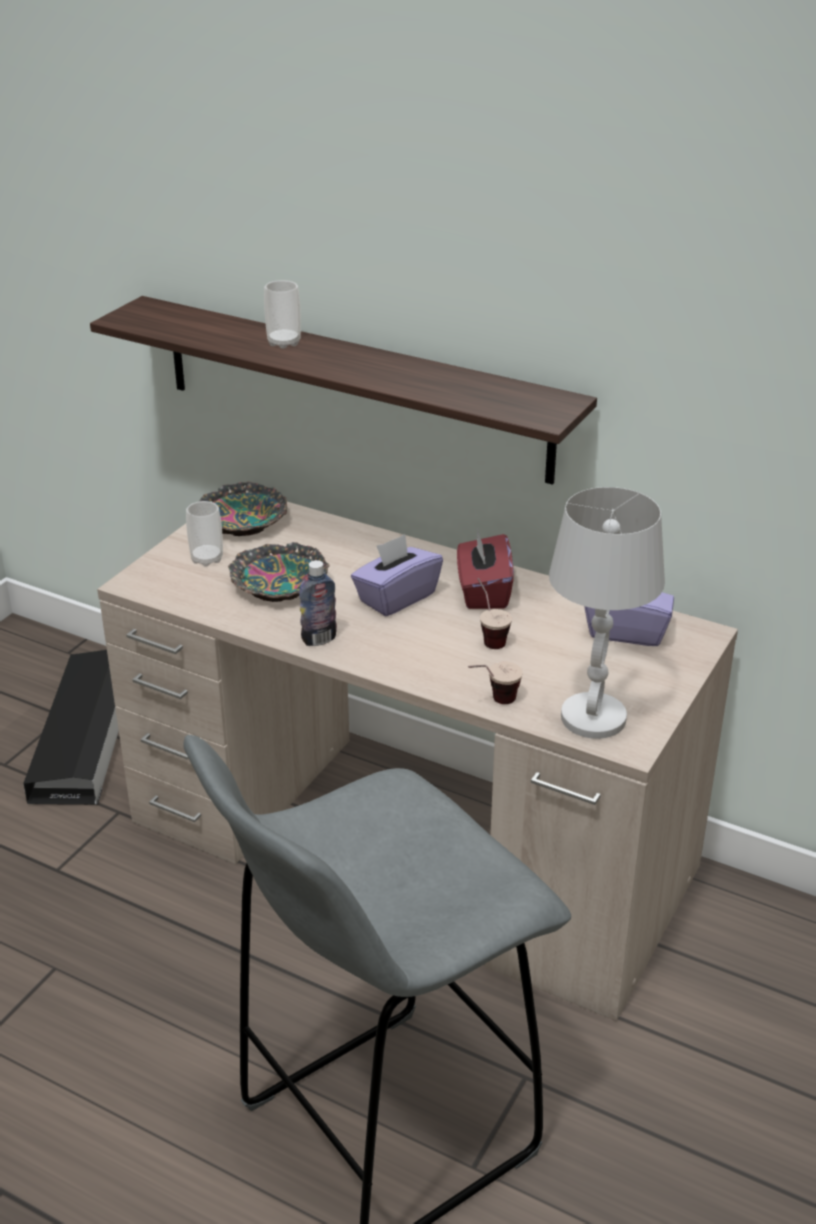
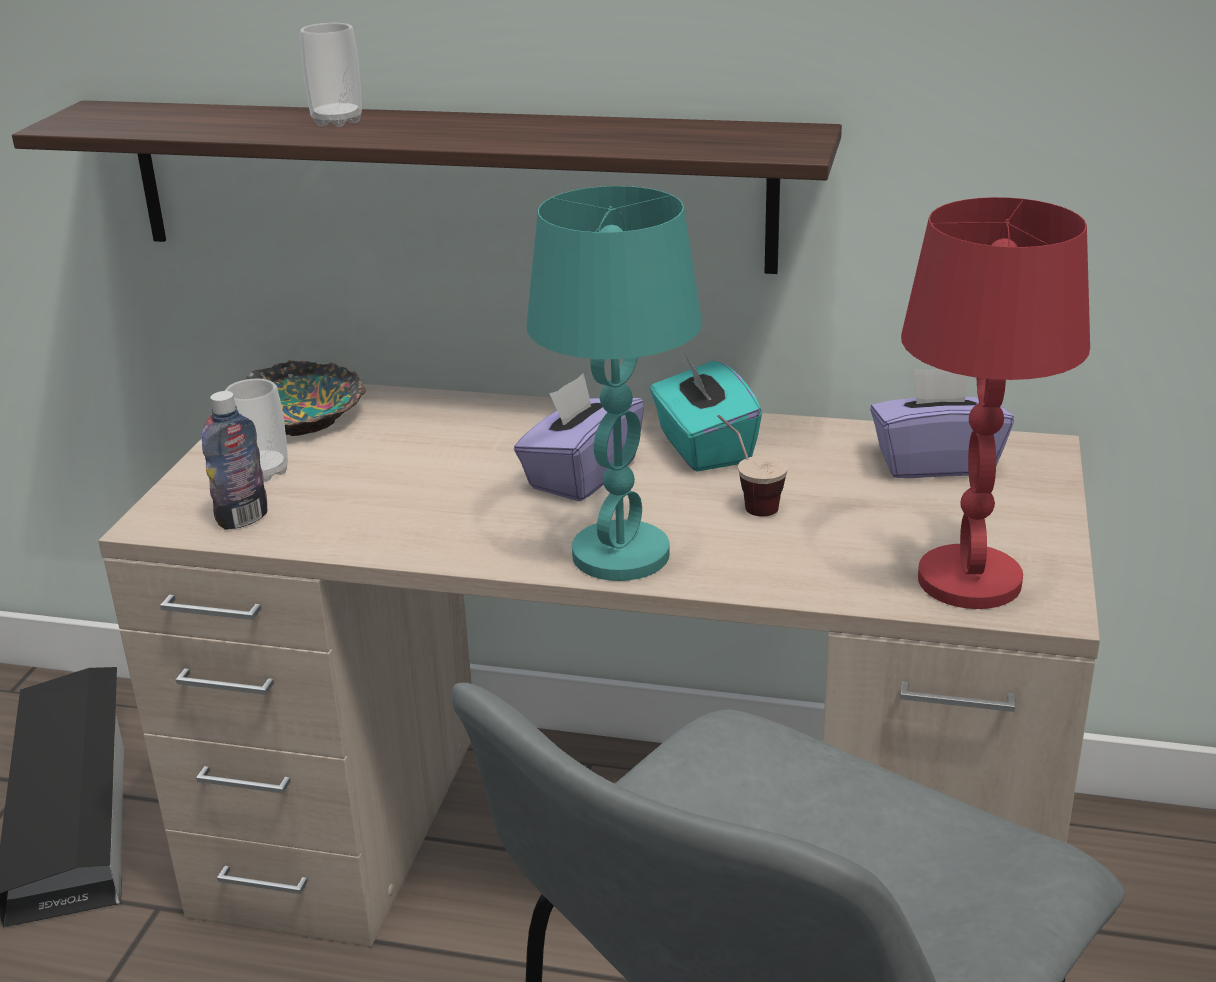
camera: 15 degrees left, 5 degrees down
bowl [228,542,330,602] -> none
bottle [299,560,337,646] -> bottle moved to [202,391,267,530]
red tissue box [457,529,514,609] -> turquoise tissue box [650,352,762,472]
cup [468,662,523,704] -> none
white table lamp [549,487,665,739] -> red table lamp [901,197,1090,609]
none -> turquoise table lamp [526,186,702,581]

